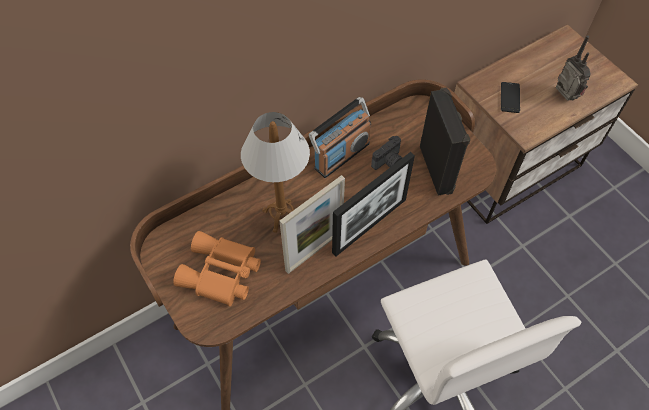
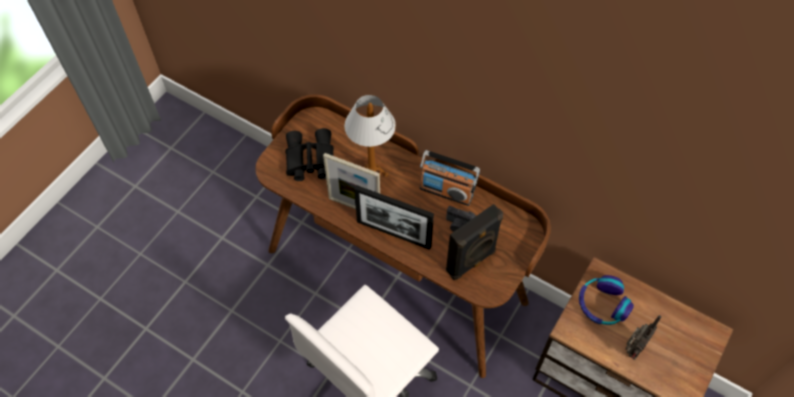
camera: 65 degrees right, 0 degrees up
orange binoculars [173,231,261,306] -> black binoculars [285,128,334,181]
phone [501,82,520,113] -> headphones [579,275,634,325]

